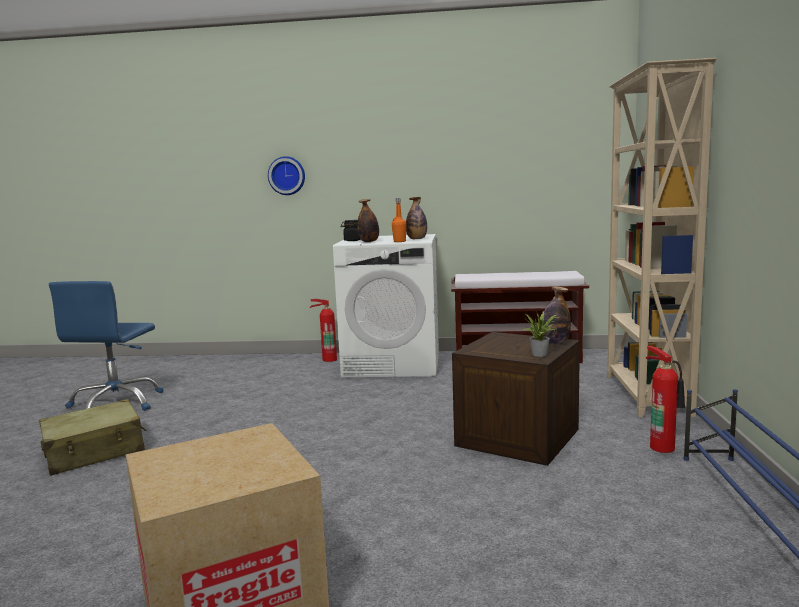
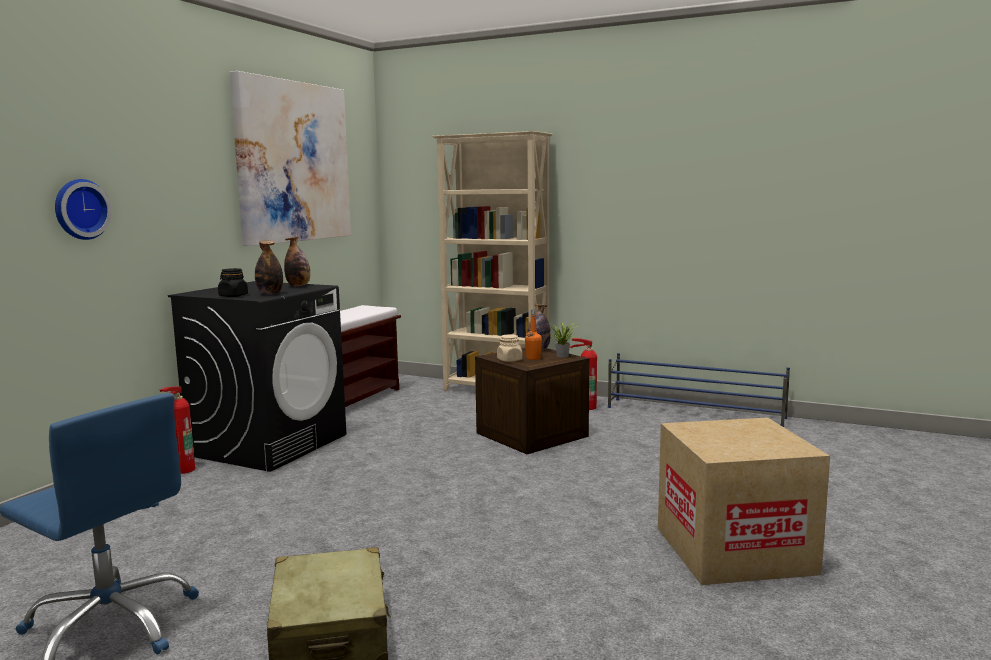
camera: 70 degrees left, 0 degrees up
white washing machine [333,234,439,377] -> black washing machine [168,281,346,472]
orange bottle [392,198,407,242] -> orange bottle moved to [525,310,542,360]
none -> picture [229,71,351,246]
none -> beige jar [497,334,522,362]

